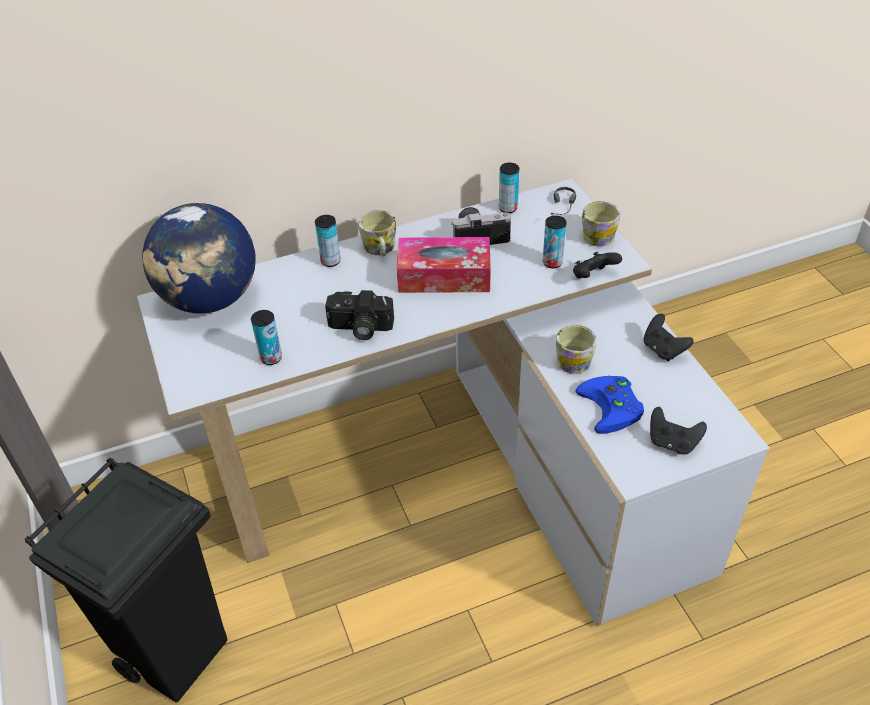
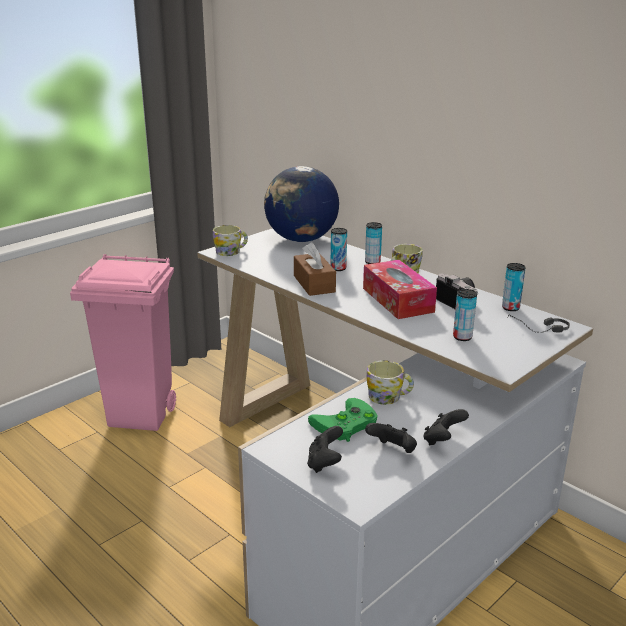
camera: 65 degrees right, 20 degrees down
black trash can [25,458,227,703] -> pink trash can [70,254,176,431]
can [251,310,282,365] -> can moved to [331,228,347,271]
camera [325,290,394,340] -> brown tissue box [294,242,336,296]
black game controller [573,252,622,279] -> black game controller moved to [365,423,417,453]
blue game controller [575,376,644,434] -> green game controller [308,398,378,442]
mug [582,201,620,247] -> mug moved to [213,225,248,256]

